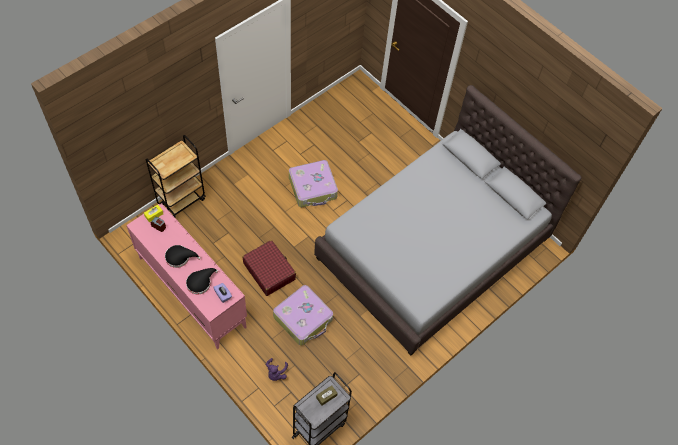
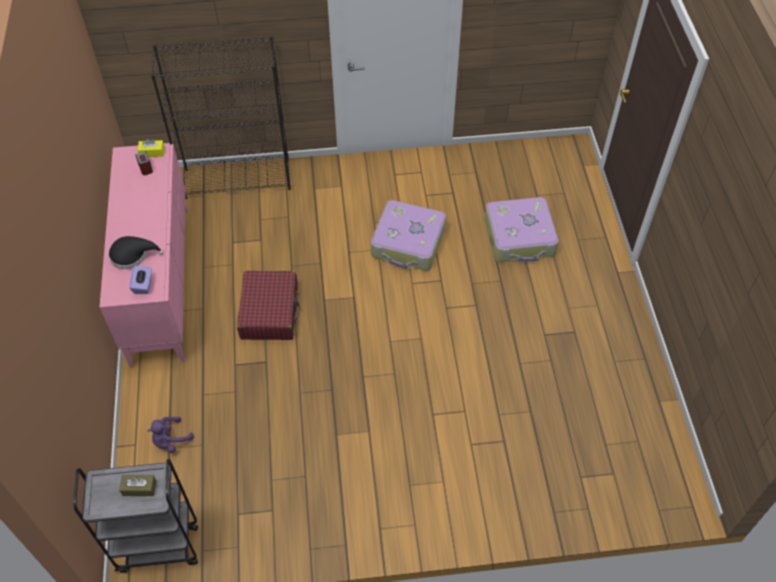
camera: 40 degrees right, 5 degrees down
brown cart [146,135,207,218] -> black bookcase [151,36,291,199]
black hat [165,245,201,268] -> none
suitcase [273,285,333,345] -> suitcase moved to [484,197,559,262]
grey bed [314,85,582,356] -> none

